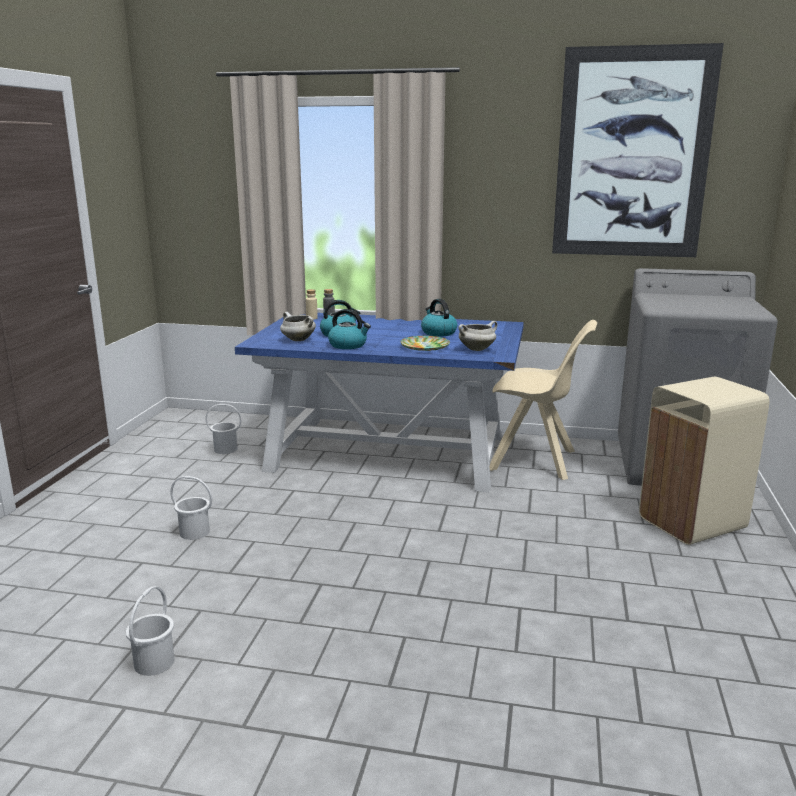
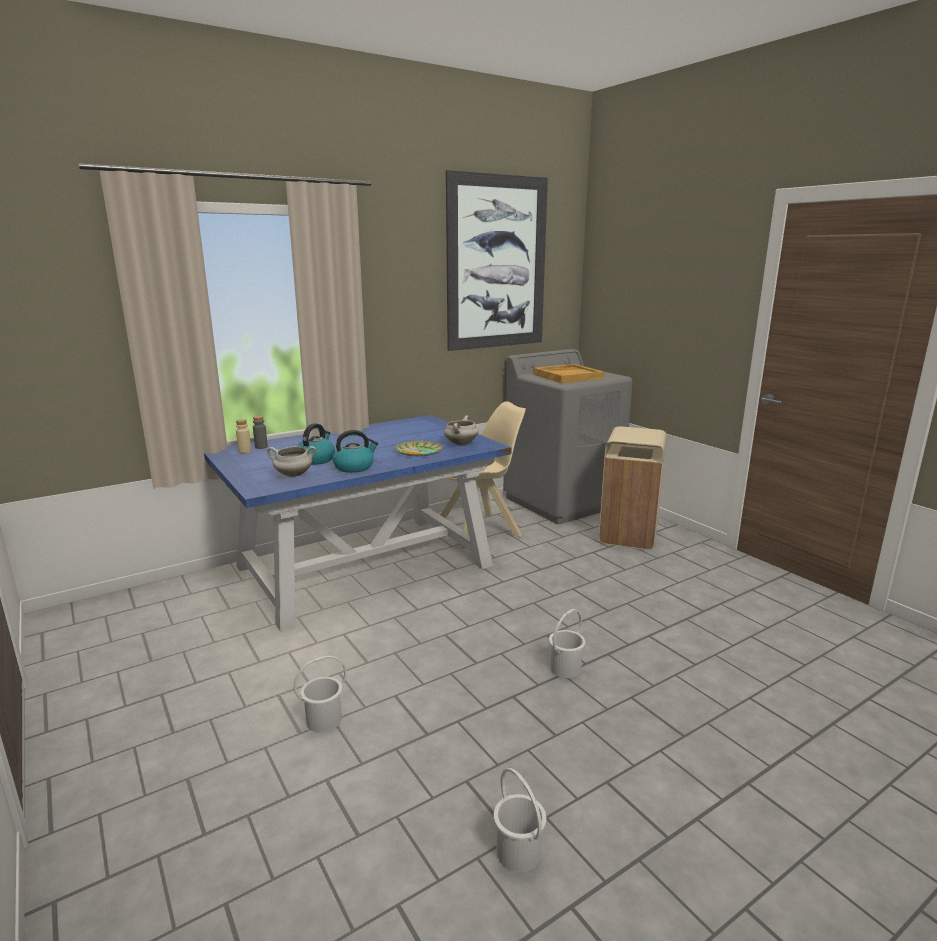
camera: 45 degrees left, 0 degrees up
white bucket [205,404,241,454] -> white bucket moved to [549,609,586,678]
kettle [421,299,457,337] -> none
none -> beige tray [533,364,605,383]

